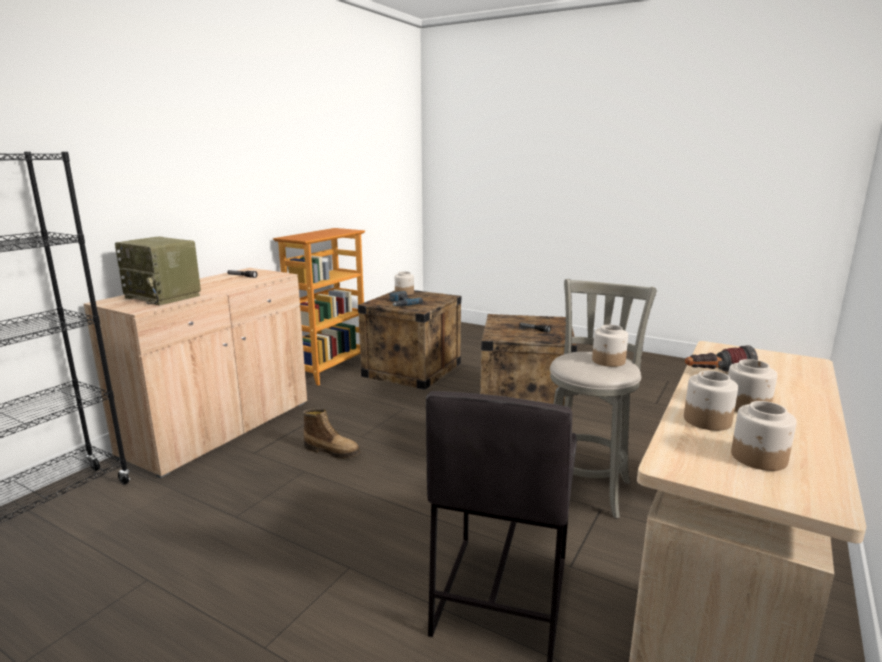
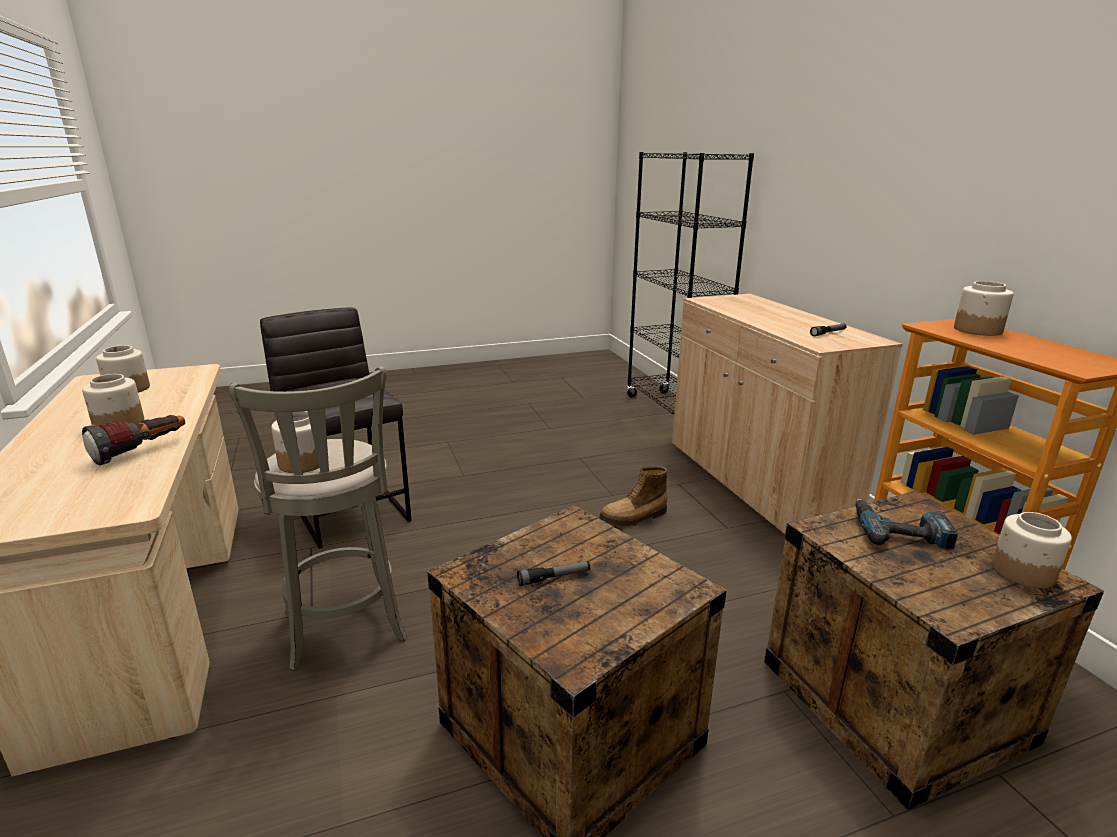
camera: 130 degrees right, 5 degrees up
radio [115,237,201,306] -> none
jar [684,371,738,431] -> jar moved to [954,281,1014,336]

